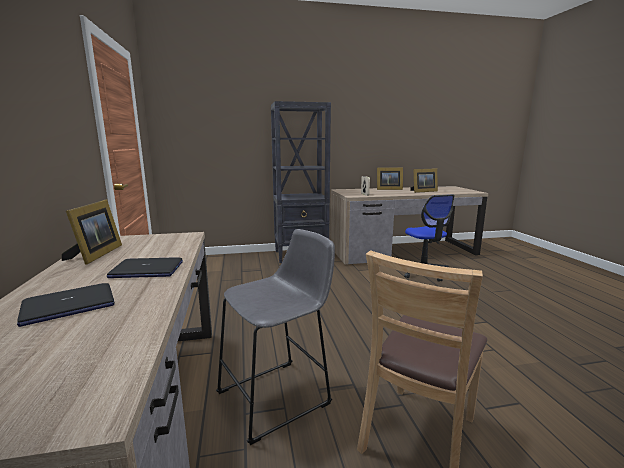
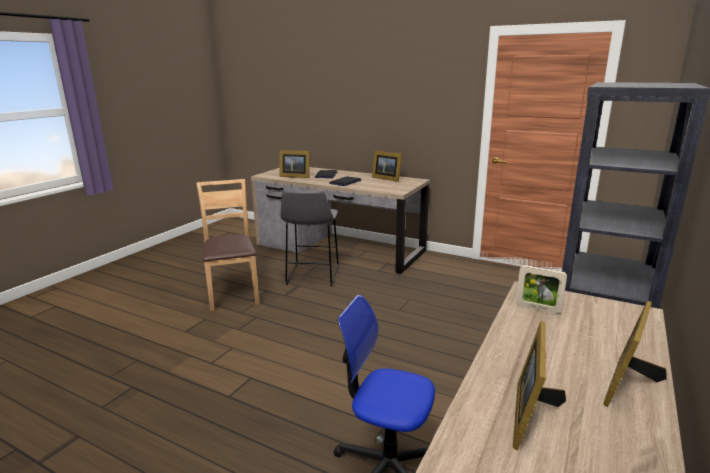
camera: 130 degrees right, 5 degrees up
none -> picture frame [279,150,310,178]

